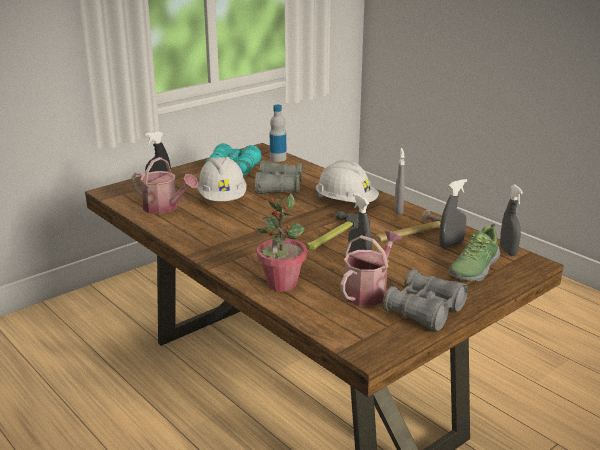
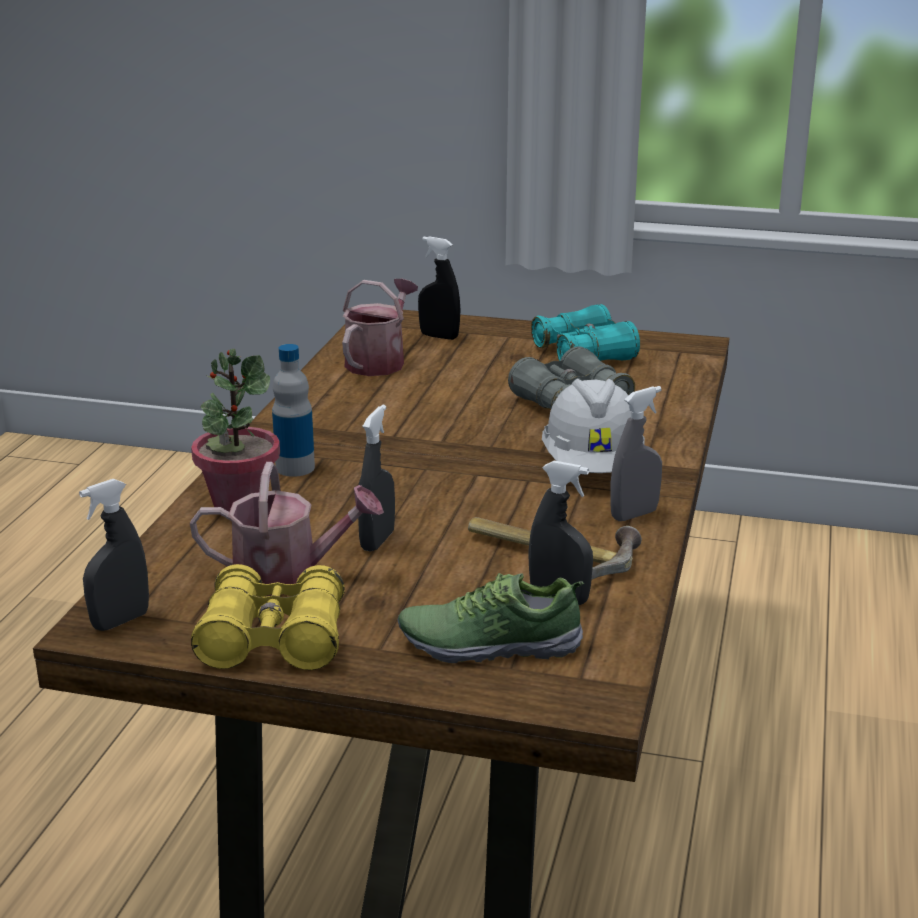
camera: 55 degrees right, 0 degrees up
watering can [131,157,198,214] -> watering can turned 150 degrees counterclockwise [342,278,418,376]
white hard hat [197,157,247,201] -> none
bottle [270,105,286,162] -> bottle moved to [272,344,315,477]
hammer [306,211,370,250] -> none
grey binoculars [383,269,468,331] -> yellow binoculars [191,564,345,670]
grey spray bottle [500,184,523,256] -> grey spray bottle moved to [79,479,149,631]

